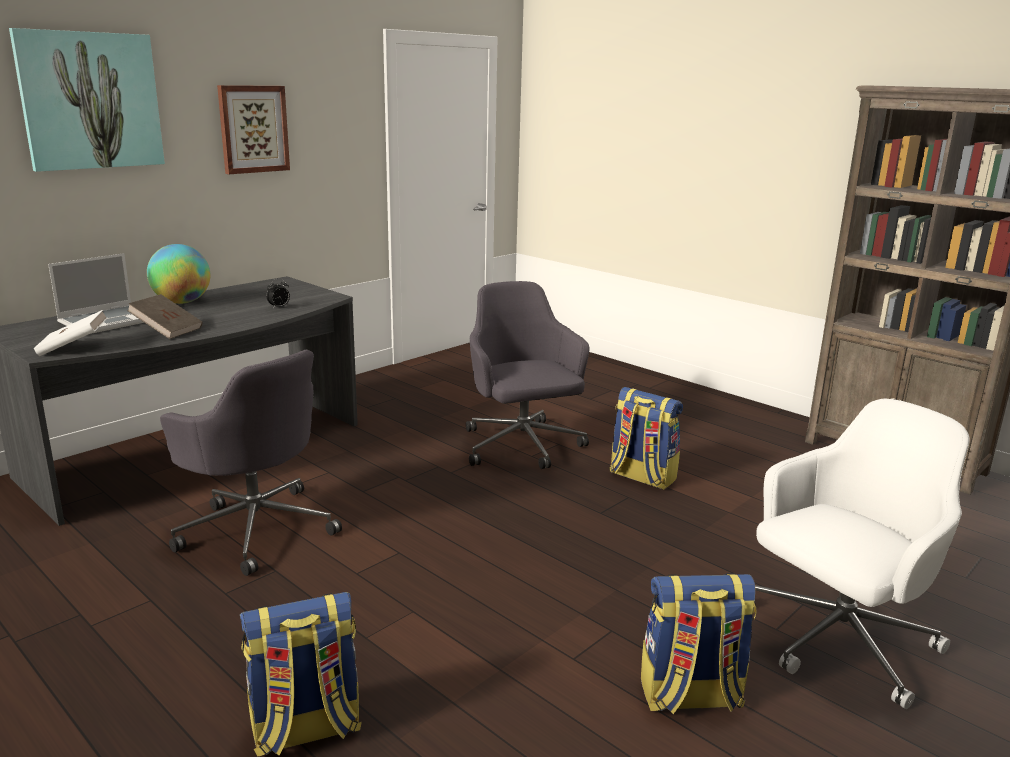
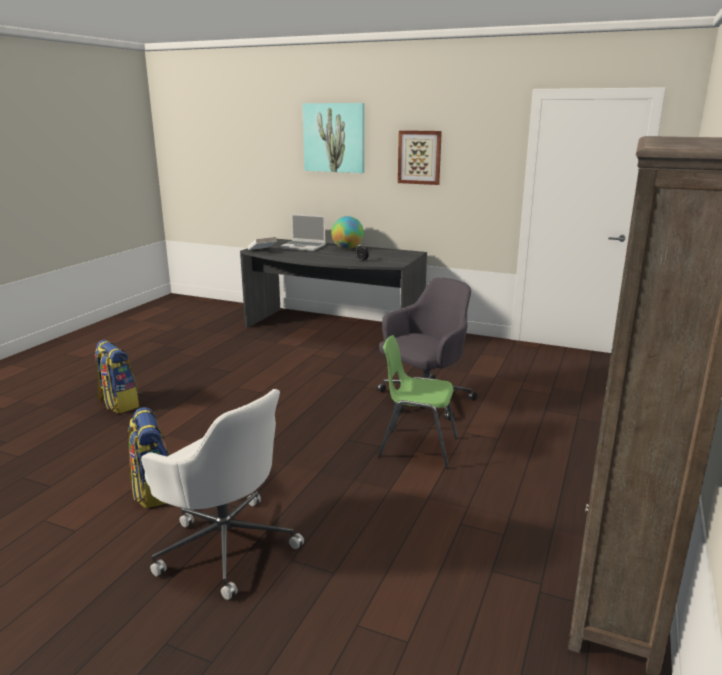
camera: 70 degrees right, 0 degrees up
brown book [127,294,202,339] -> none
grey office chair [160,350,342,576] -> none
backpack [610,387,683,490] -> green chair [378,335,458,469]

